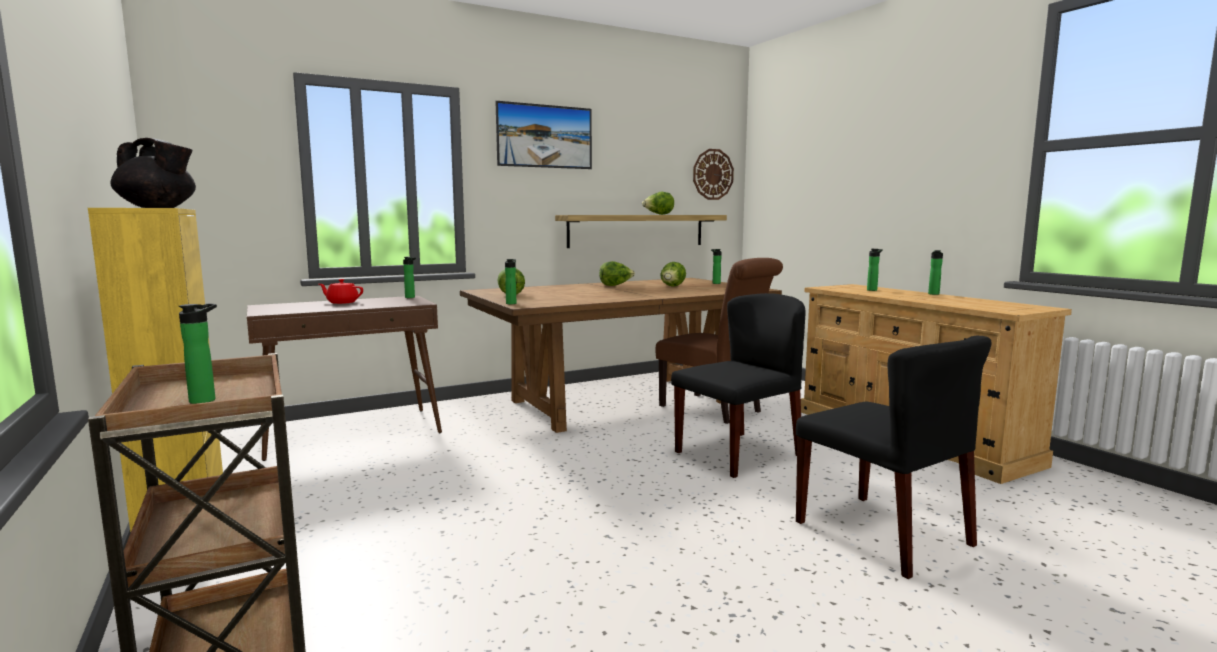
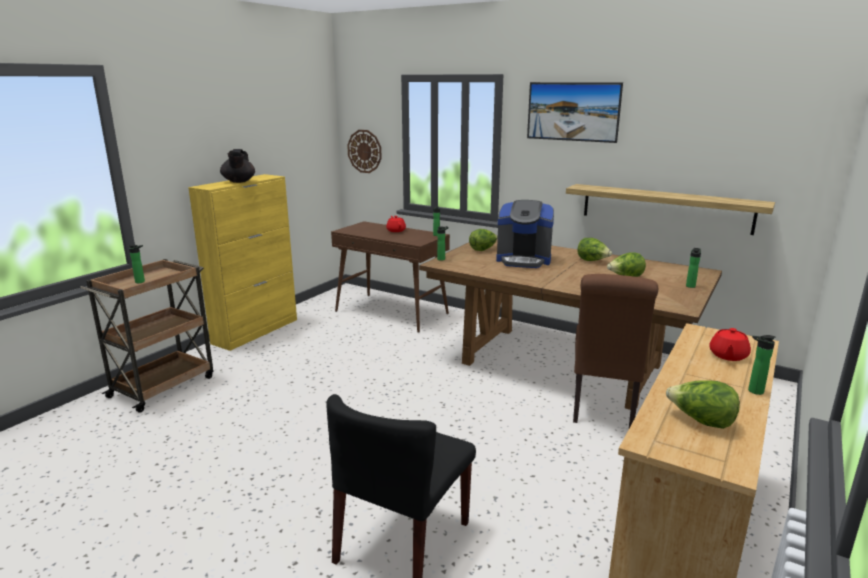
camera: 60 degrees right, 10 degrees up
lettuce [642,192,674,215] -> lettuce moved to [666,380,740,429]
black chair [671,293,805,478] -> none
wall clock [693,149,734,200] -> wall clock moved to [347,130,382,173]
bottle [867,249,883,291] -> red teapot [709,328,751,361]
none -> coffee machine [496,200,554,268]

